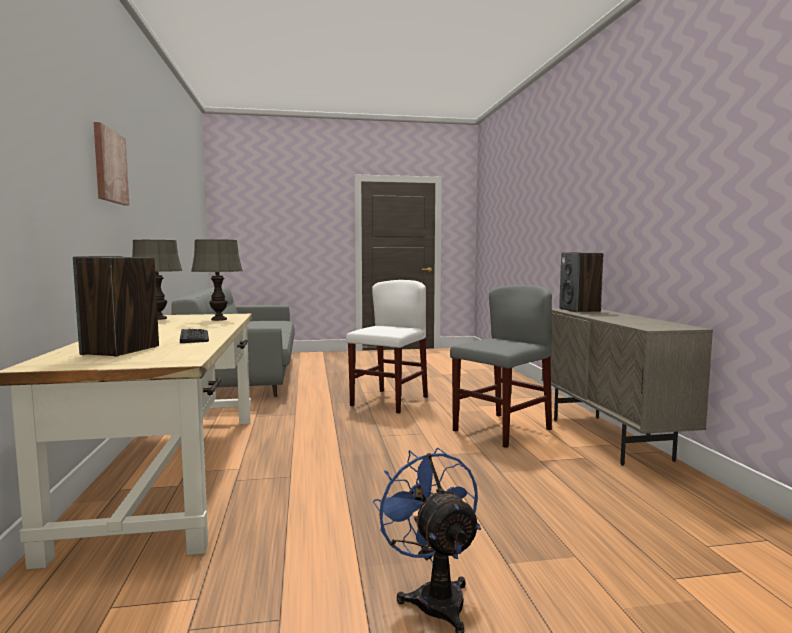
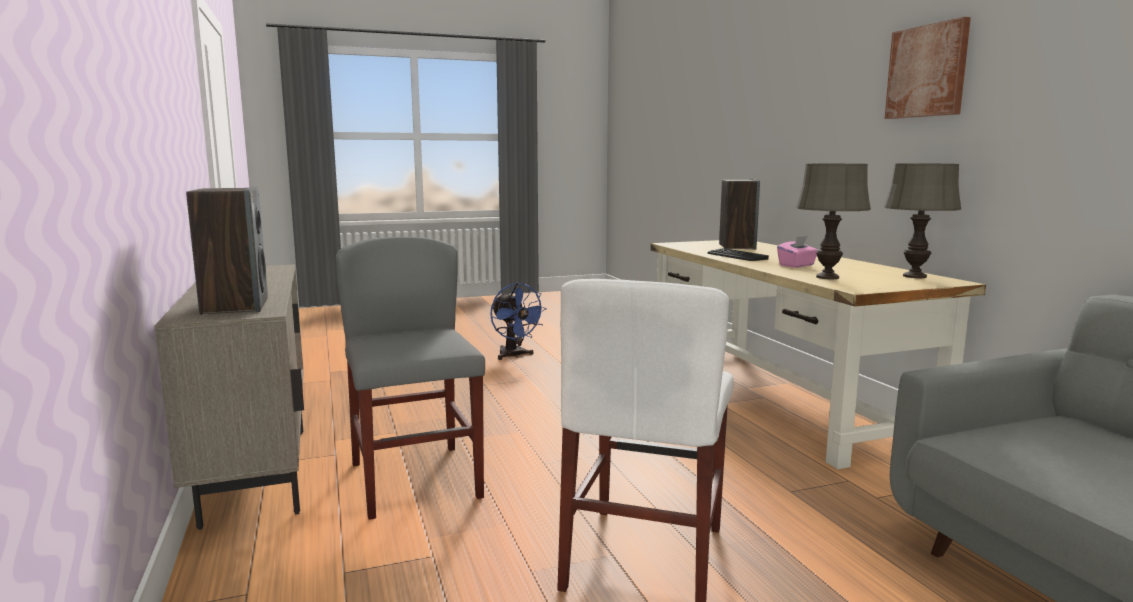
camera: 170 degrees right, 5 degrees up
grey chair [450,285,552,448] -> grey chair turned 120 degrees clockwise [336,237,485,520]
none -> pink tissue box [777,236,818,268]

